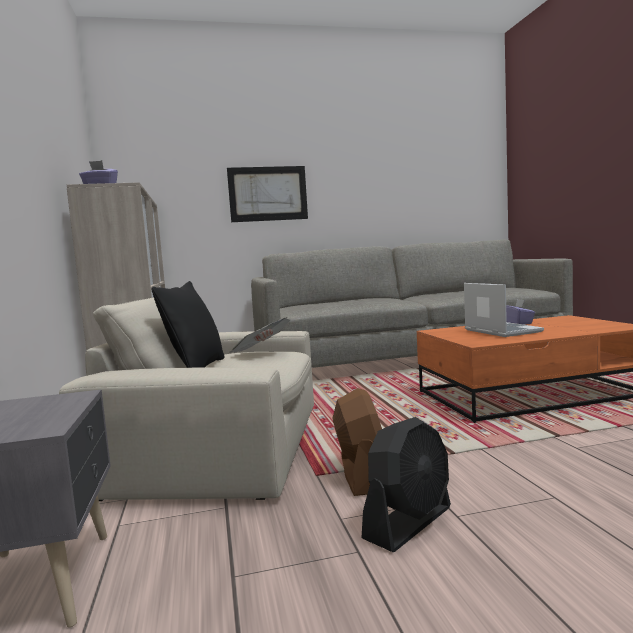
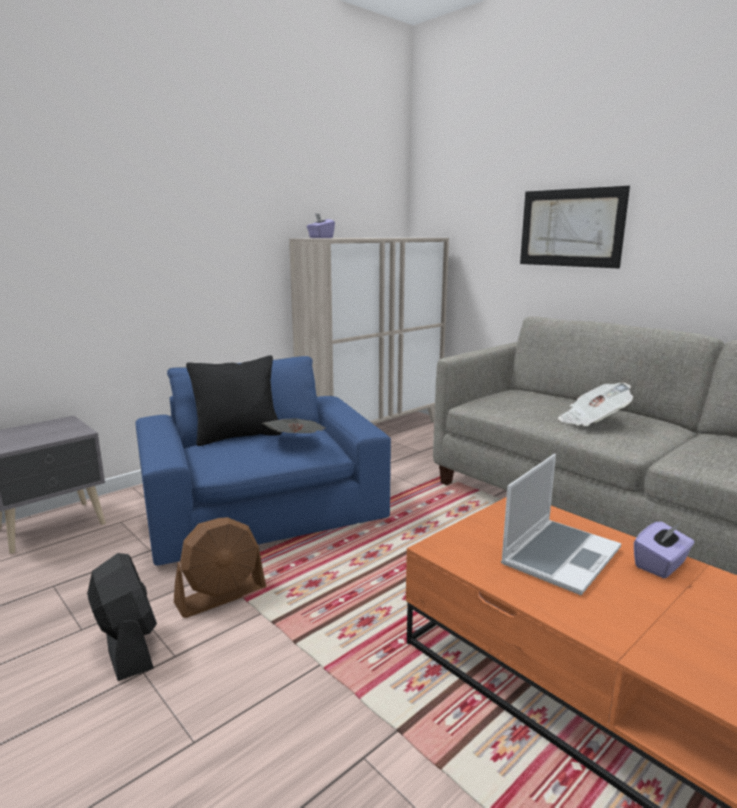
camera: 60 degrees right, 10 degrees up
beige armchair [59,297,314,501] -> blue armchair [135,356,391,566]
black fan [362,417,451,552] -> black fan turned 135 degrees counterclockwise [87,553,157,681]
none -> newspaper [558,383,633,426]

